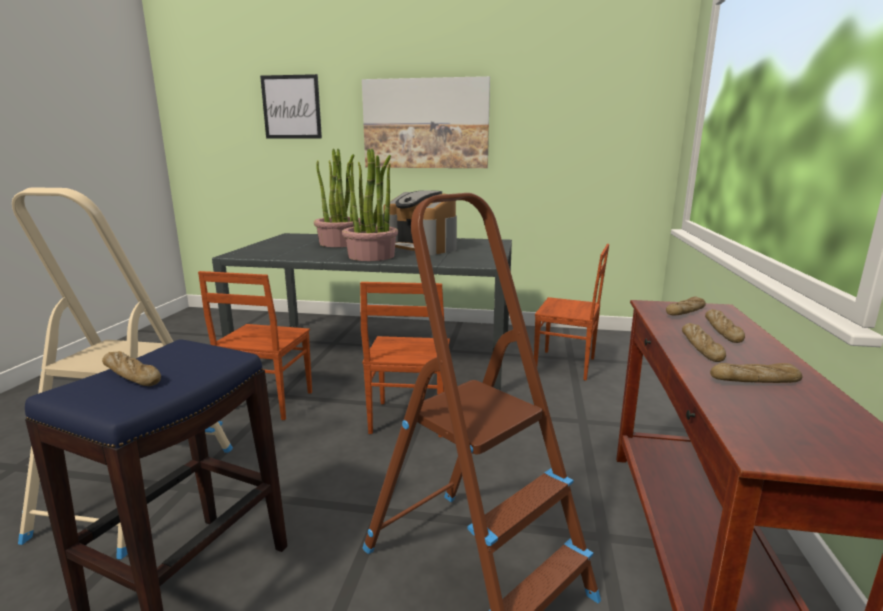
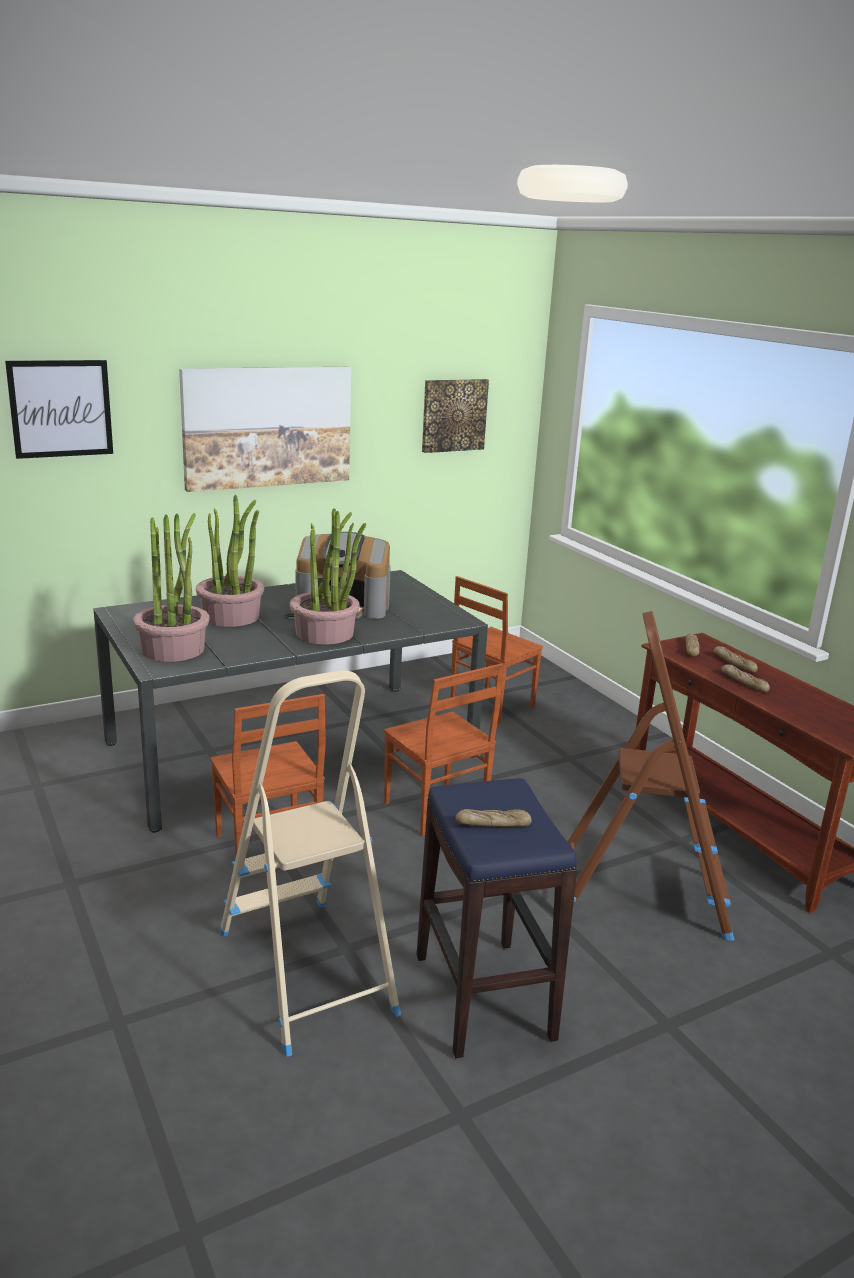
camera: 40 degrees left, 5 degrees up
brown chair [534,244,609,381] -> brown chair turned 150 degrees clockwise [451,576,543,724]
bread [710,363,802,383] -> none
none -> potted plant [133,513,209,662]
none -> picture [422,379,489,453]

